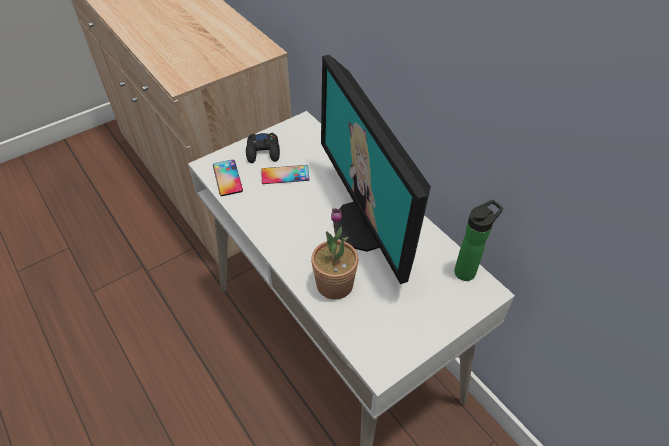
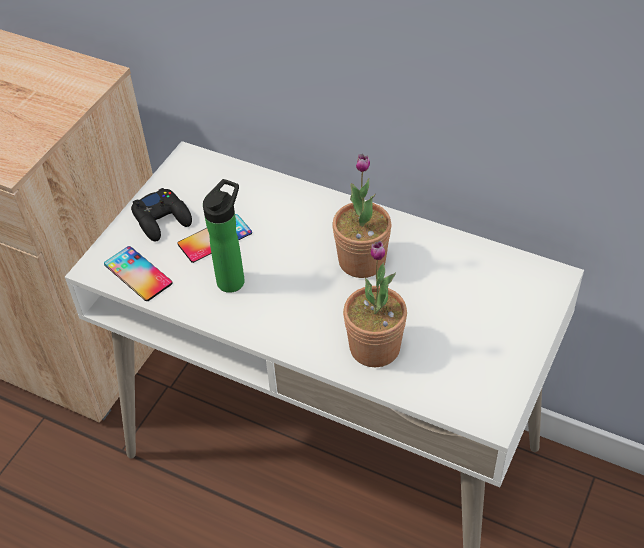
camera: 25 degrees left, 0 degrees up
monitor [321,55,431,284] -> potted plant [332,154,391,278]
bottle [454,200,504,281] -> bottle moved to [203,179,245,293]

